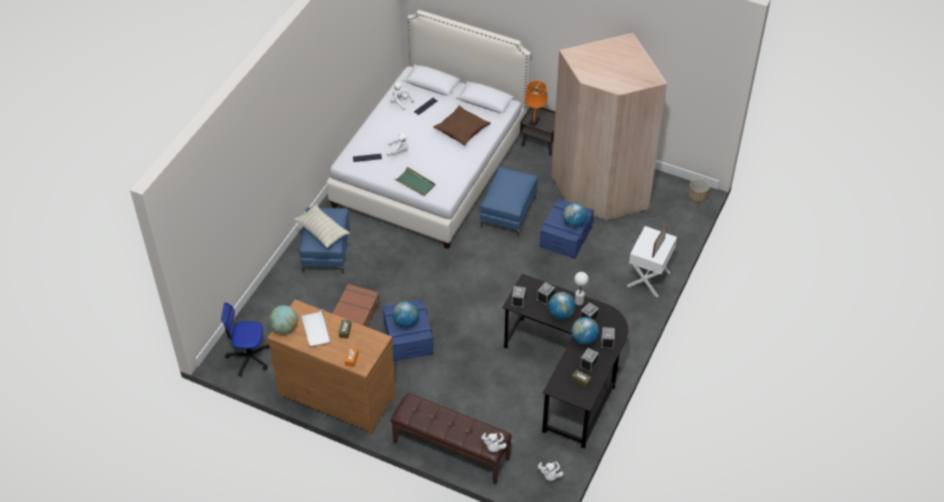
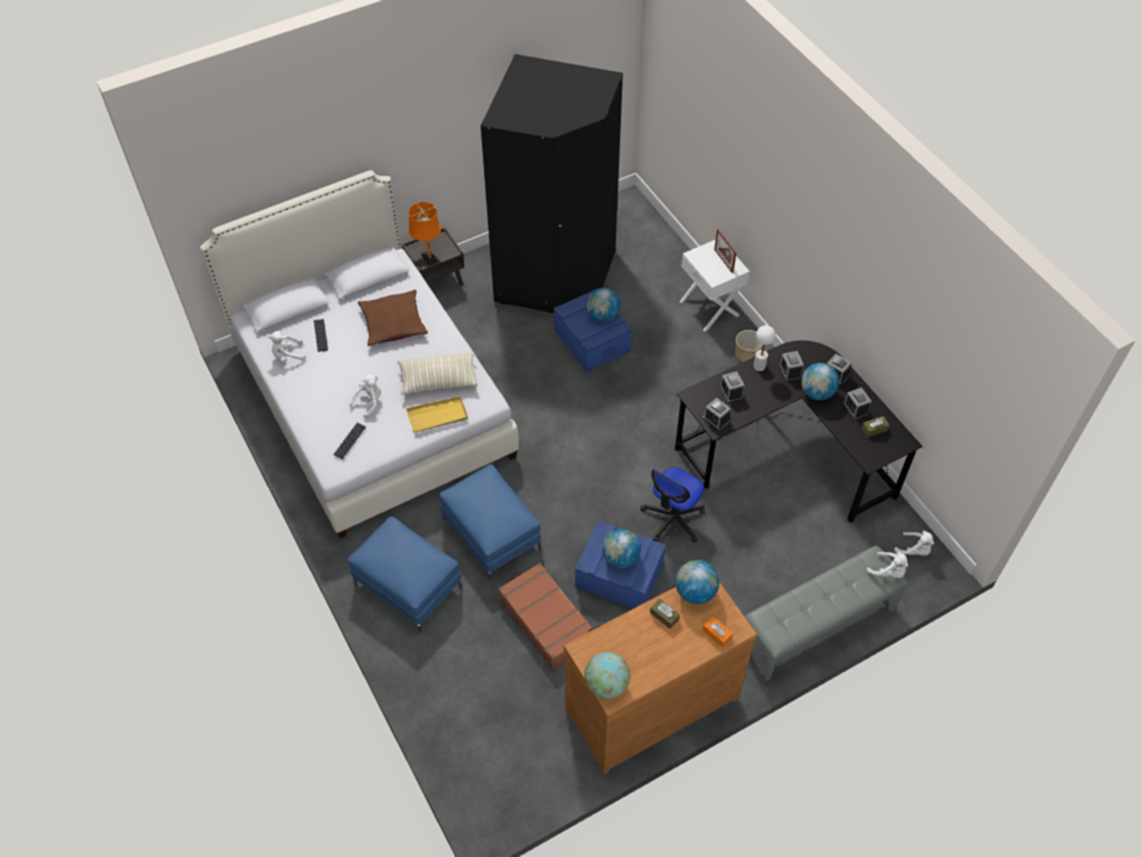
camera: 55 degrees left, 5 degrees up
office chair [221,303,270,377] -> office chair moved to [640,467,705,543]
pillow [293,204,350,248] -> pillow moved to [398,352,478,395]
white tray [300,310,330,348] -> none
brown bench [391,393,512,484] -> grey bench [744,545,908,682]
green tray [395,167,436,196] -> yellow tray [406,397,468,433]
blue ottoman [480,167,537,237] -> blue ottoman moved to [440,464,541,580]
globe [548,292,576,320] -> globe moved to [675,560,719,604]
beige wardrobe [551,33,667,221] -> black wardrobe [481,54,623,313]
planter [689,178,710,203] -> planter moved to [735,330,763,363]

